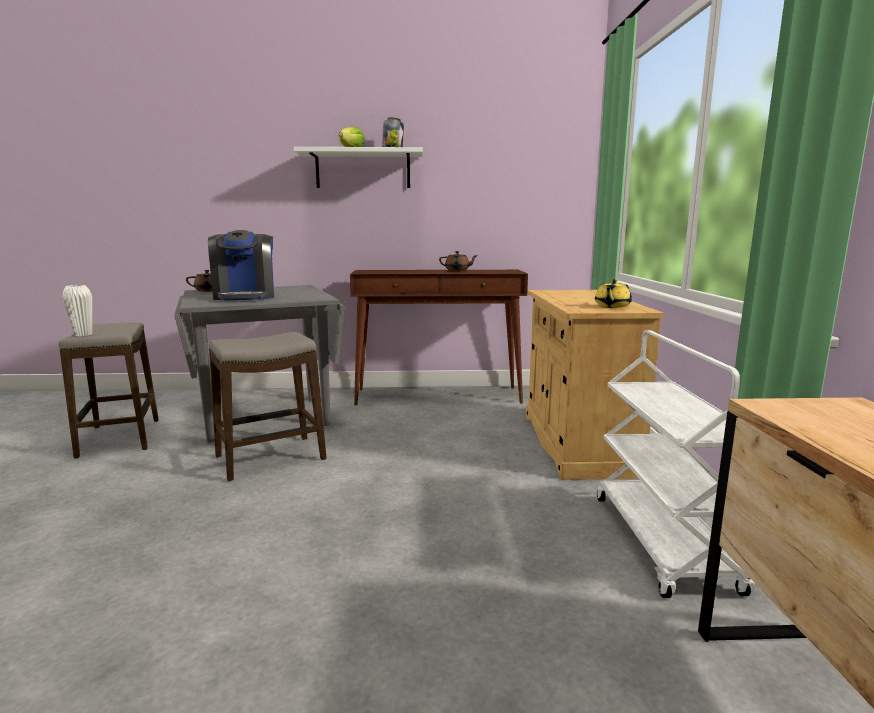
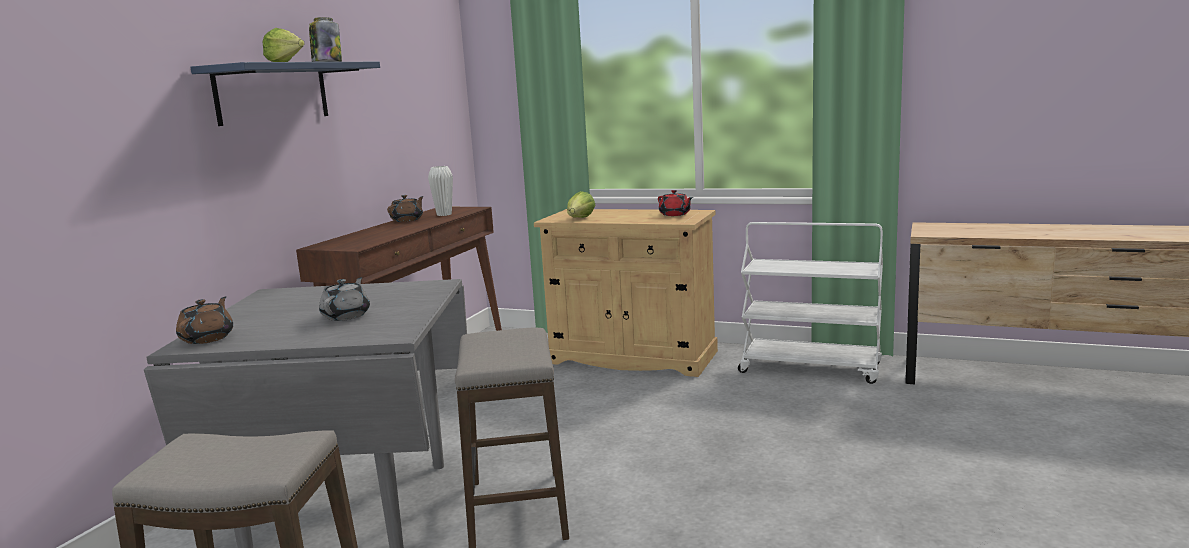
camera: 65 degrees left, 0 degrees up
white vase [62,285,92,336] -> white vase moved to [428,166,453,216]
coffee machine [208,230,274,300] -> grey teapot [319,277,370,321]
white shelf [294,147,423,188] -> blue shelf [190,62,380,126]
yellow teapot [595,279,632,308] -> red teapot [658,190,693,216]
none -> lettuce [567,191,595,218]

